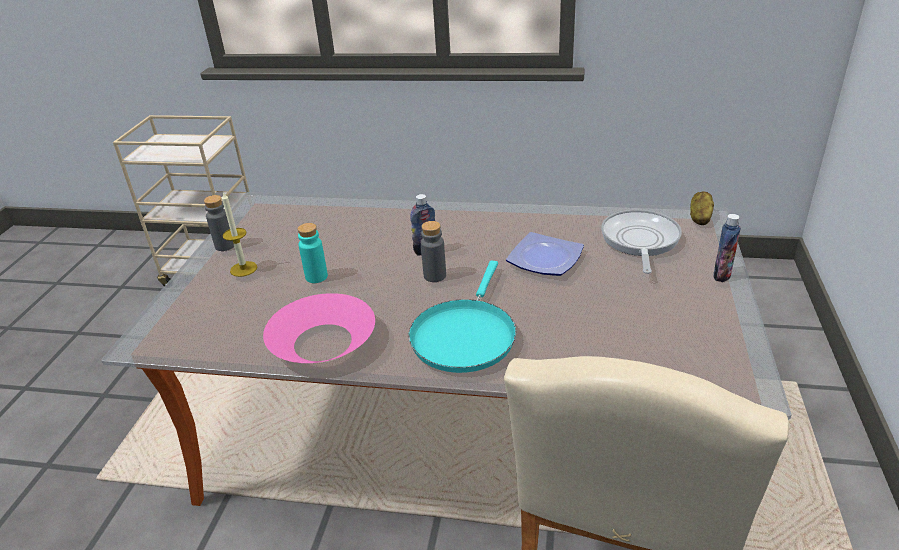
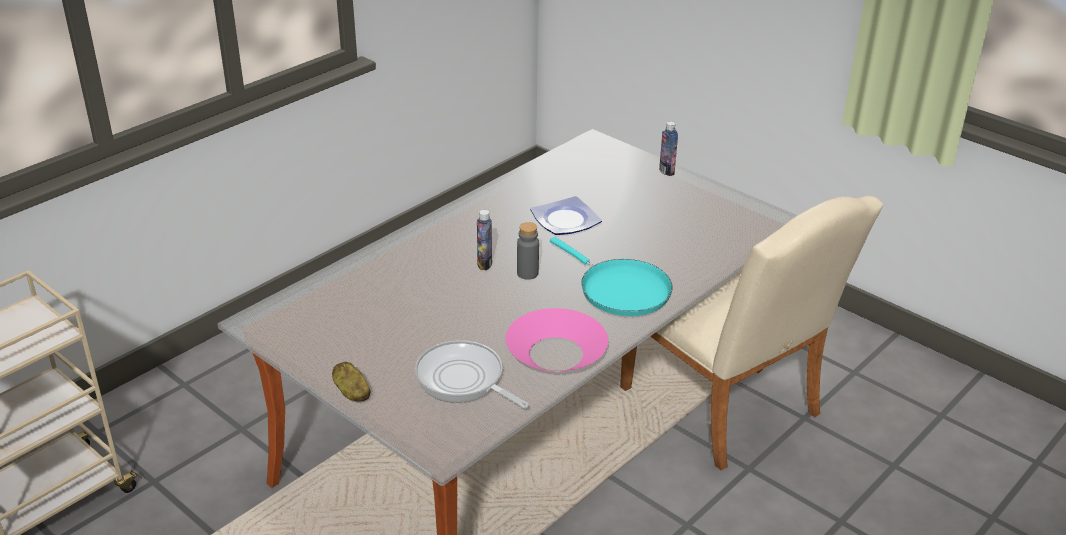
camera: 60 degrees left, 0 degrees up
grey bottle [204,195,234,251] -> none
candle [222,192,257,277] -> none
turquoise bottle [297,223,328,283] -> none
frying pan [601,210,682,274] -> frying pan moved to [415,340,529,408]
potato [690,191,714,225] -> potato moved to [332,362,371,402]

